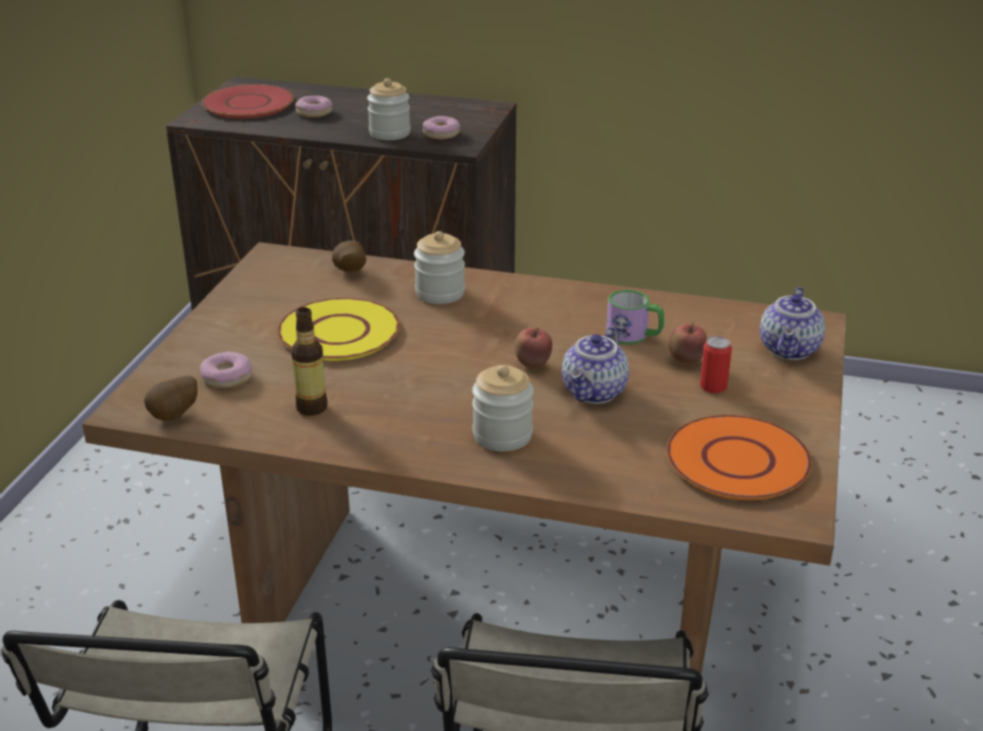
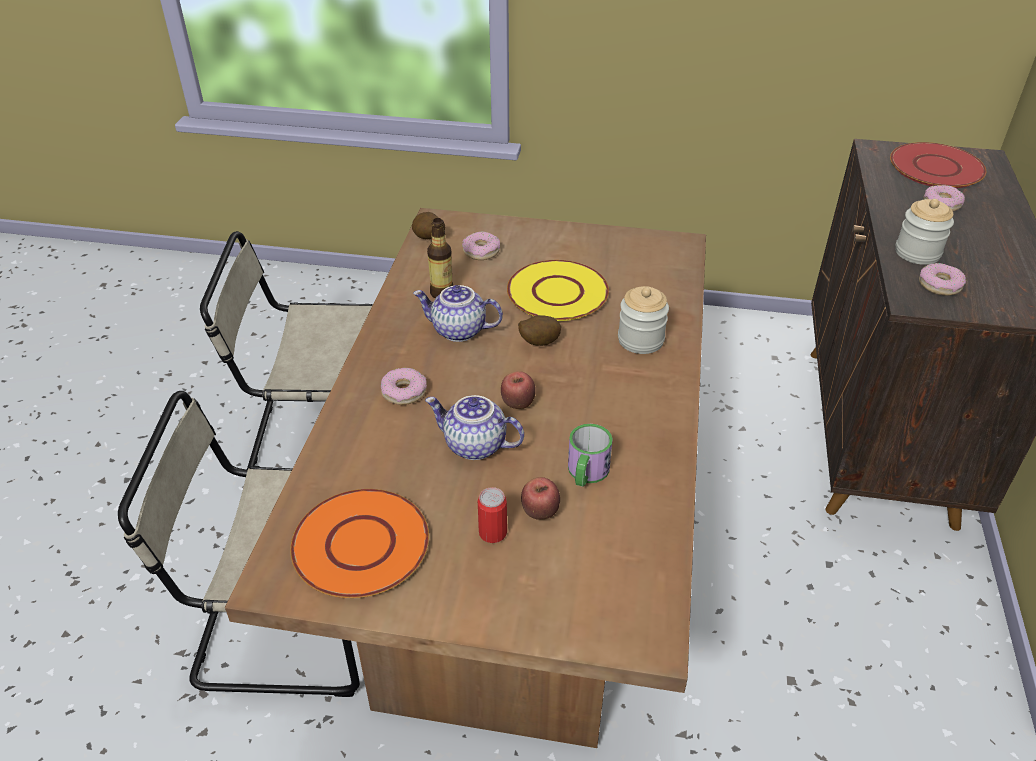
camera: 85 degrees right, 10 degrees up
potato [332,240,366,272] -> potato moved to [518,315,561,346]
jar [472,365,534,451] -> donut [381,368,427,405]
teapot [760,287,825,360] -> teapot moved to [413,285,503,342]

